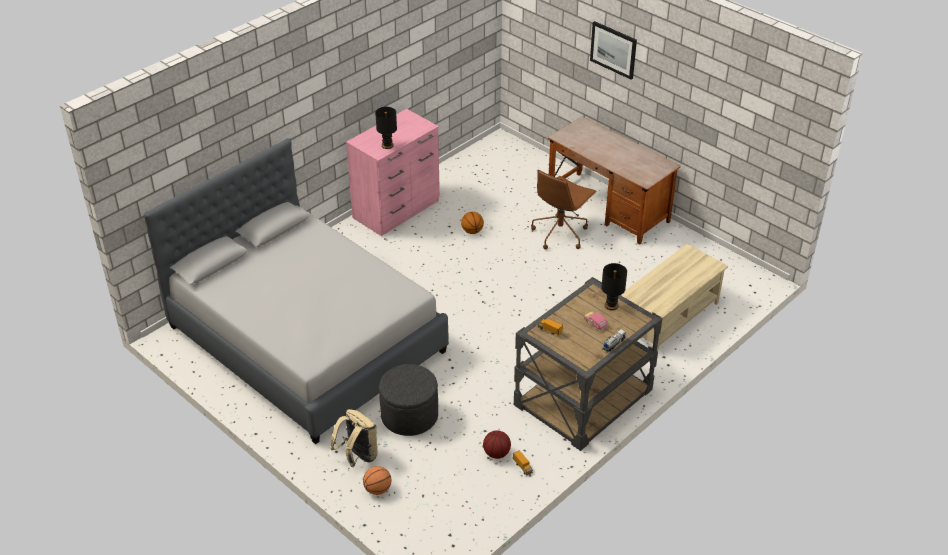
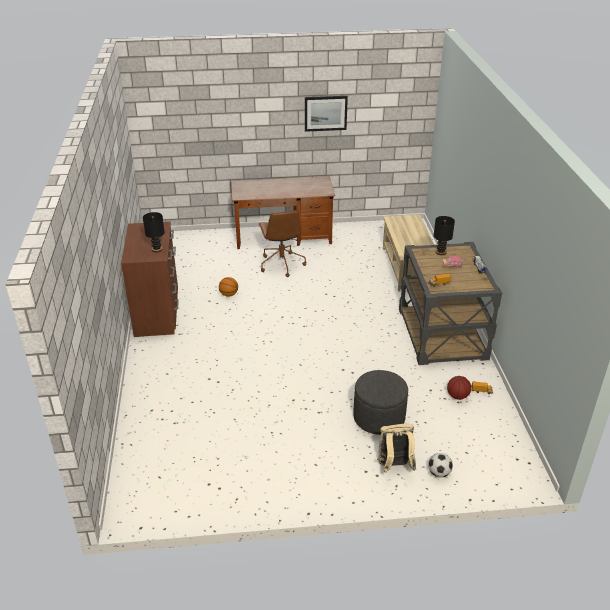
camera: 50 degrees left, 5 degrees down
grey bed [144,138,449,444] -> none
pink dresser [346,109,440,236] -> brown dresser [121,221,179,337]
basketball [363,466,391,495] -> football [428,453,453,478]
picture [590,21,637,80] -> picture moved to [305,96,348,132]

